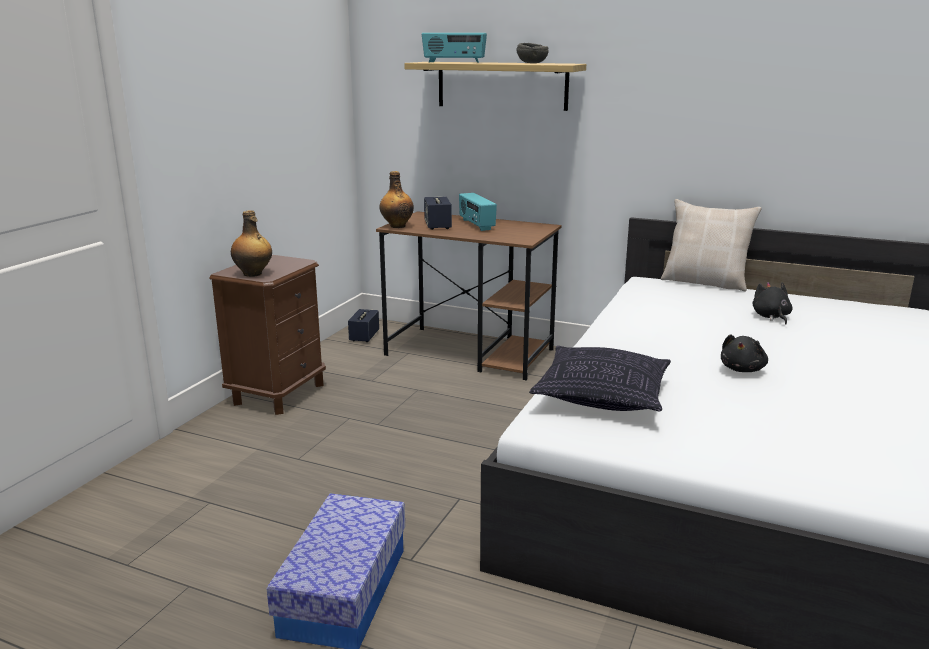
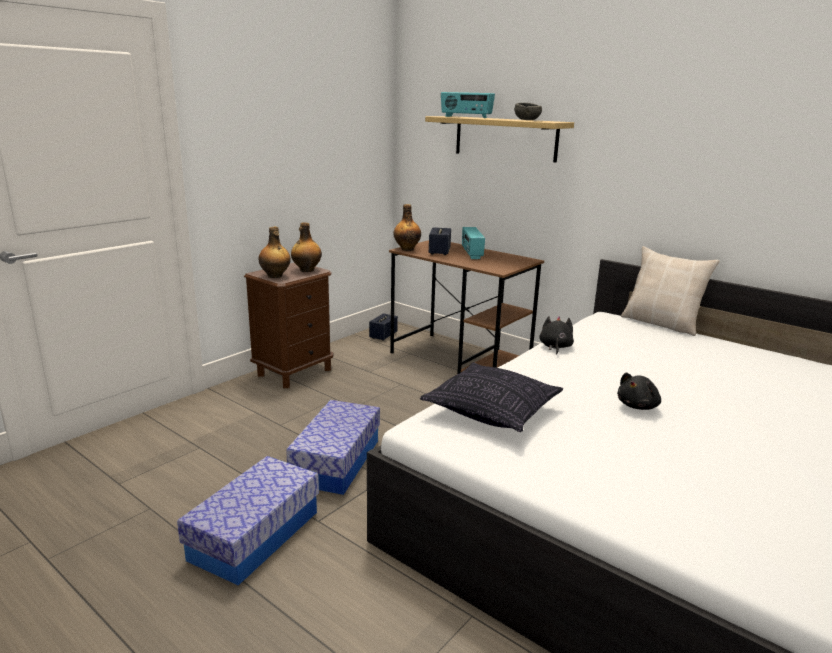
camera: 15 degrees right, 0 degrees up
black plush toy [753,282,792,324] -> black plush toy moved to [539,316,574,355]
none -> storage box [286,400,380,495]
none -> bottle [291,222,322,272]

